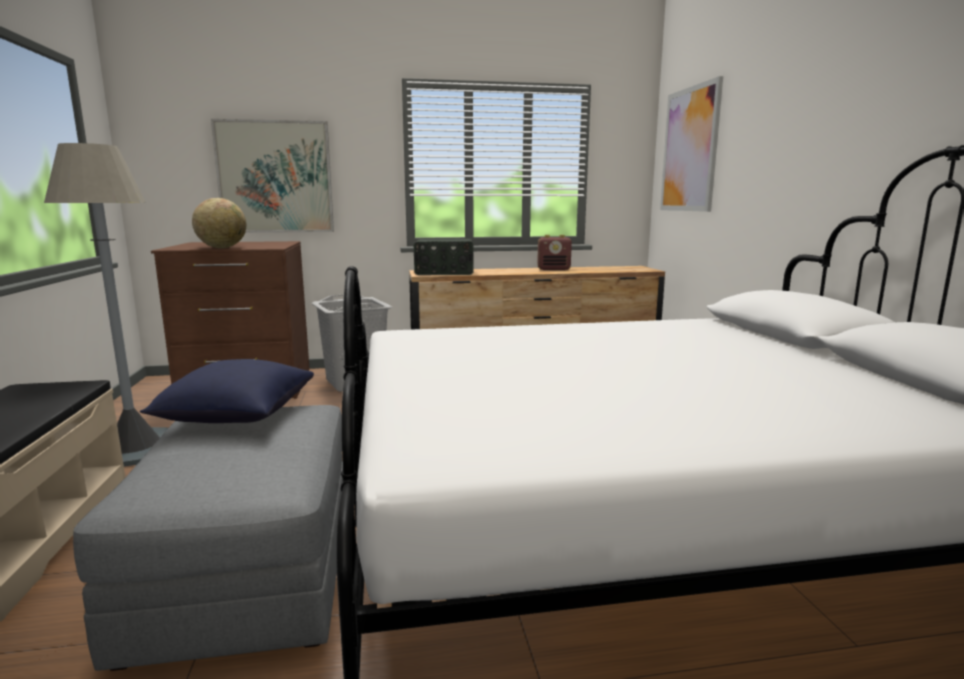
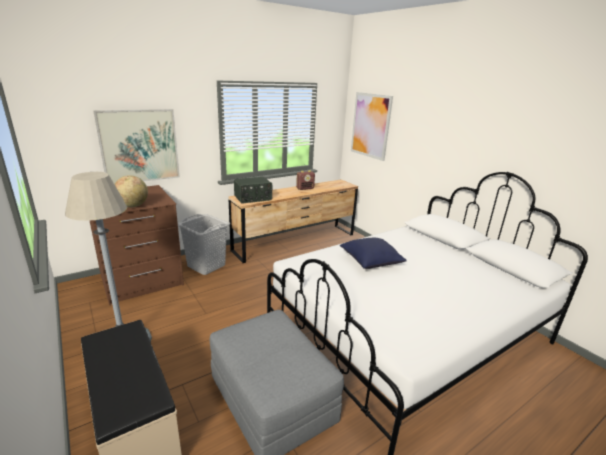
camera: 25 degrees left, 10 degrees up
blue pillow [140,359,314,423] -> blue pillow moved to [340,238,407,269]

